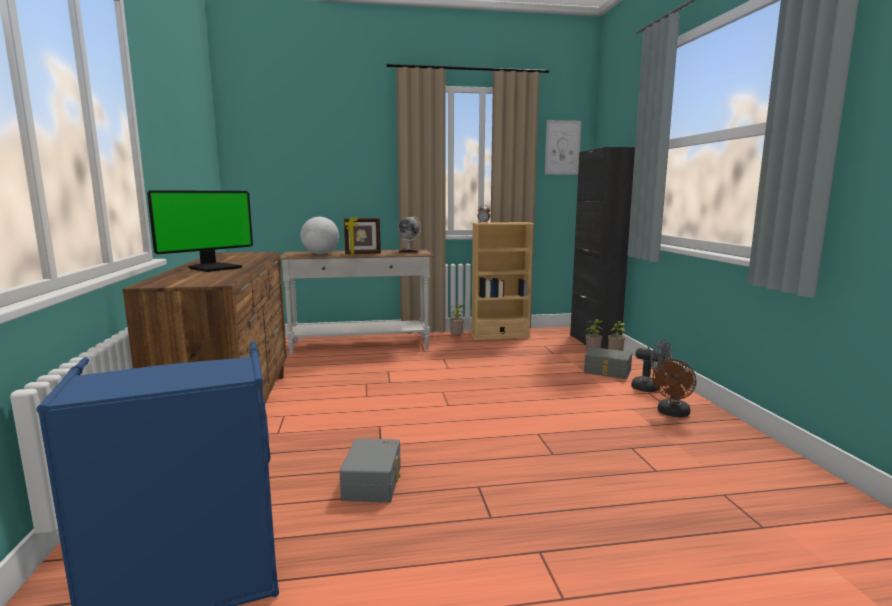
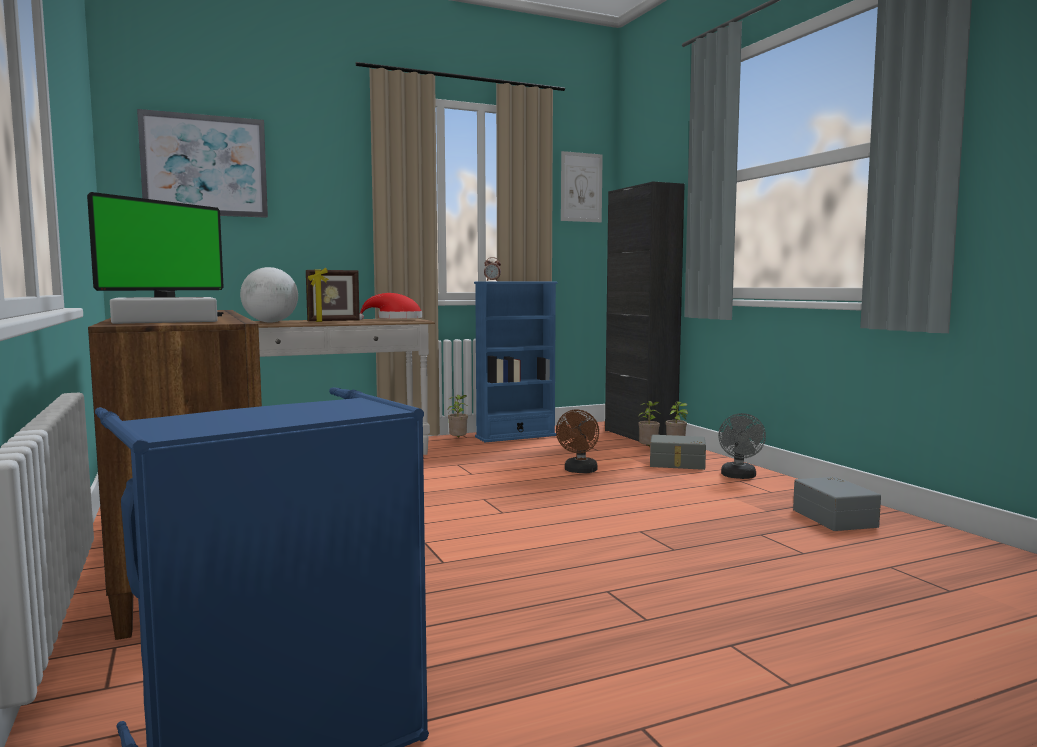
camera: 15 degrees left, 5 degrees down
grey storage box [339,438,401,502] -> grey storage box moved to [793,477,881,531]
globe [398,216,421,253] -> red hat [359,293,422,320]
beige bookcase [471,222,534,340] -> blue bookcase [474,281,558,442]
grey fan [631,340,672,392] -> grey fan turned 75 degrees clockwise [718,413,766,479]
brown fan [652,359,697,417] -> brown fan moved to [556,409,599,473]
none -> grey tray [110,297,218,324]
none -> picture [137,109,268,218]

